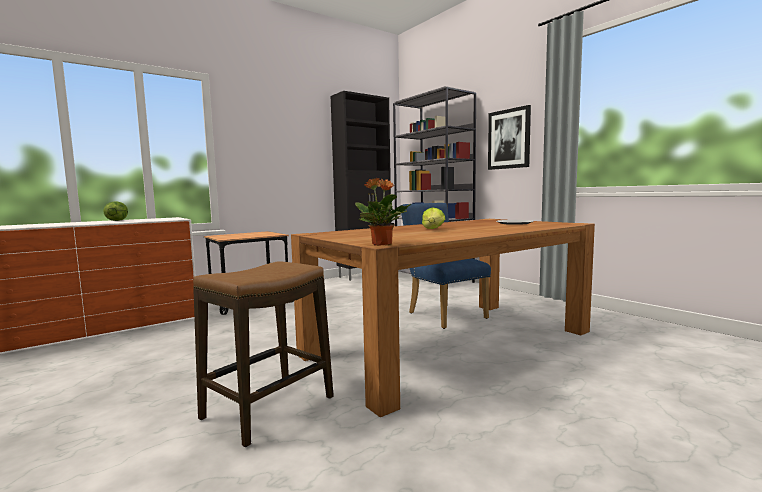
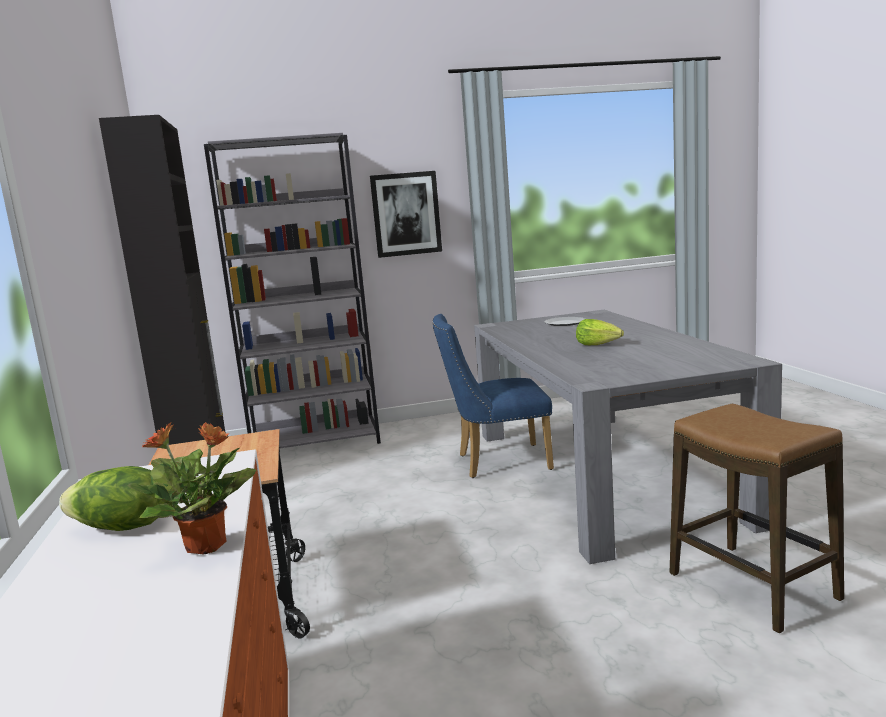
camera: 65 degrees left, 5 degrees up
brown dining table [291,219,595,417] -> grey dining table [474,310,782,564]
potted plant [355,178,411,246] -> potted plant moved to [128,422,257,554]

